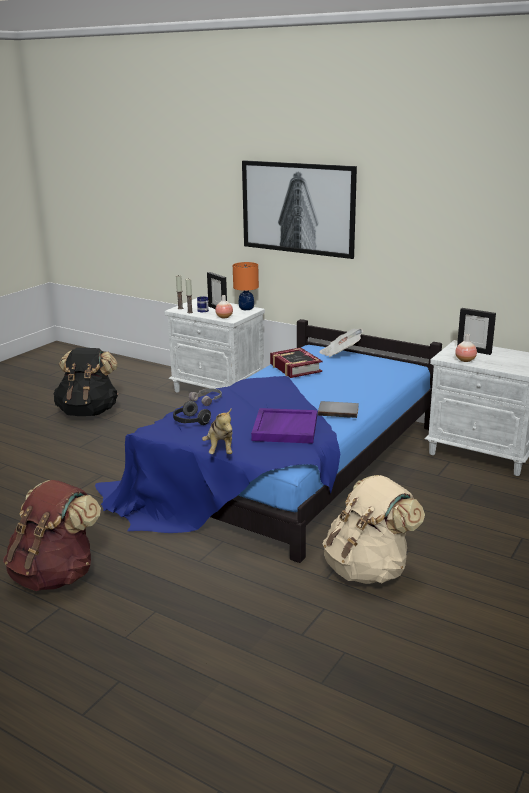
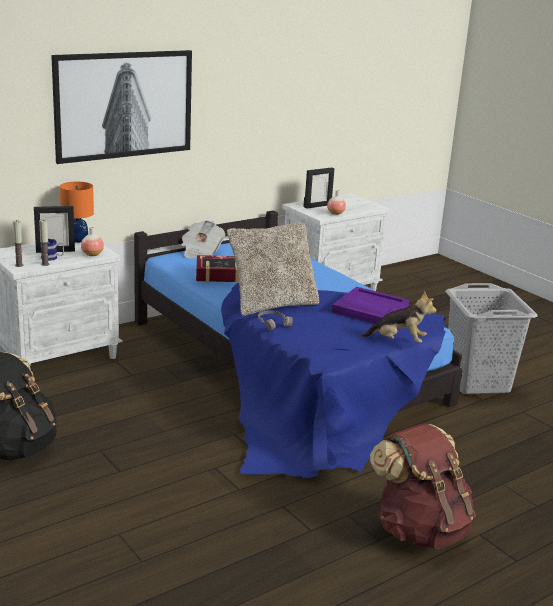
camera: 70 degrees left, 0 degrees up
headphones [173,401,211,425] -> none
grey book [318,401,359,418] -> none
beige backpack [323,475,425,584] -> grey laundry basket [445,283,538,394]
none -> beige pillow [227,222,319,316]

